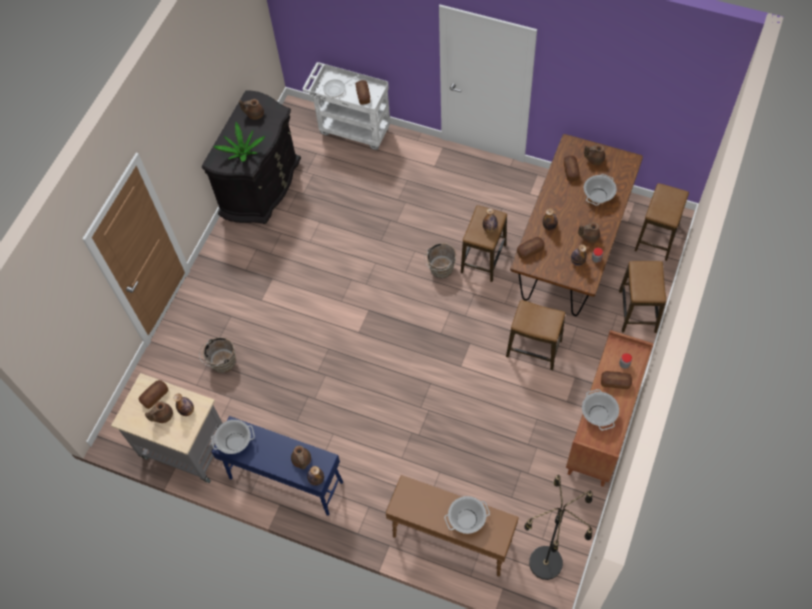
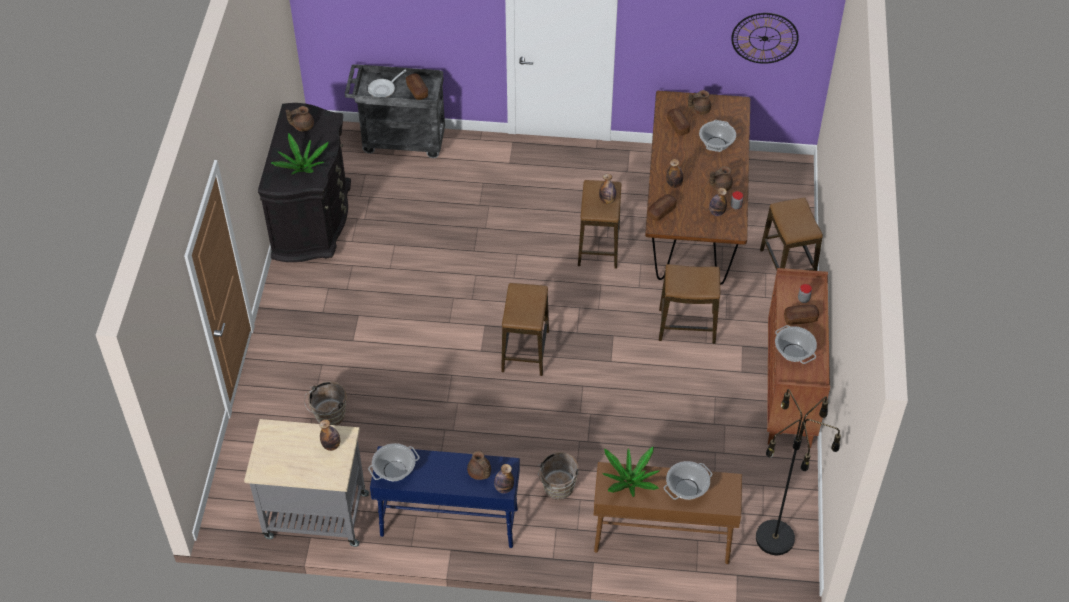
camera: 20 degrees left, 10 degrees down
bread [139,380,168,409] -> none
brown teapot [145,401,173,423] -> none
white cart [302,62,391,150] -> black cart [345,64,445,158]
brown bucket [424,243,456,279] -> brown bucket moved to [538,452,579,500]
stool [635,183,689,261] -> stool moved to [501,283,549,376]
none -> potted plant [602,446,659,497]
none -> wall clock [731,13,799,64]

